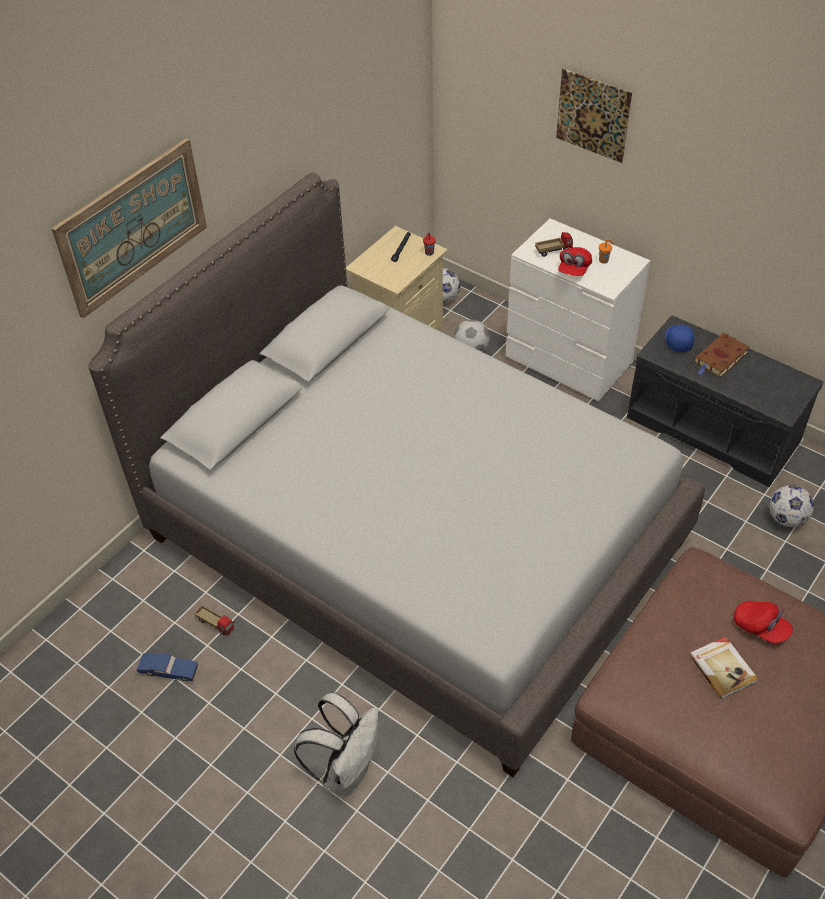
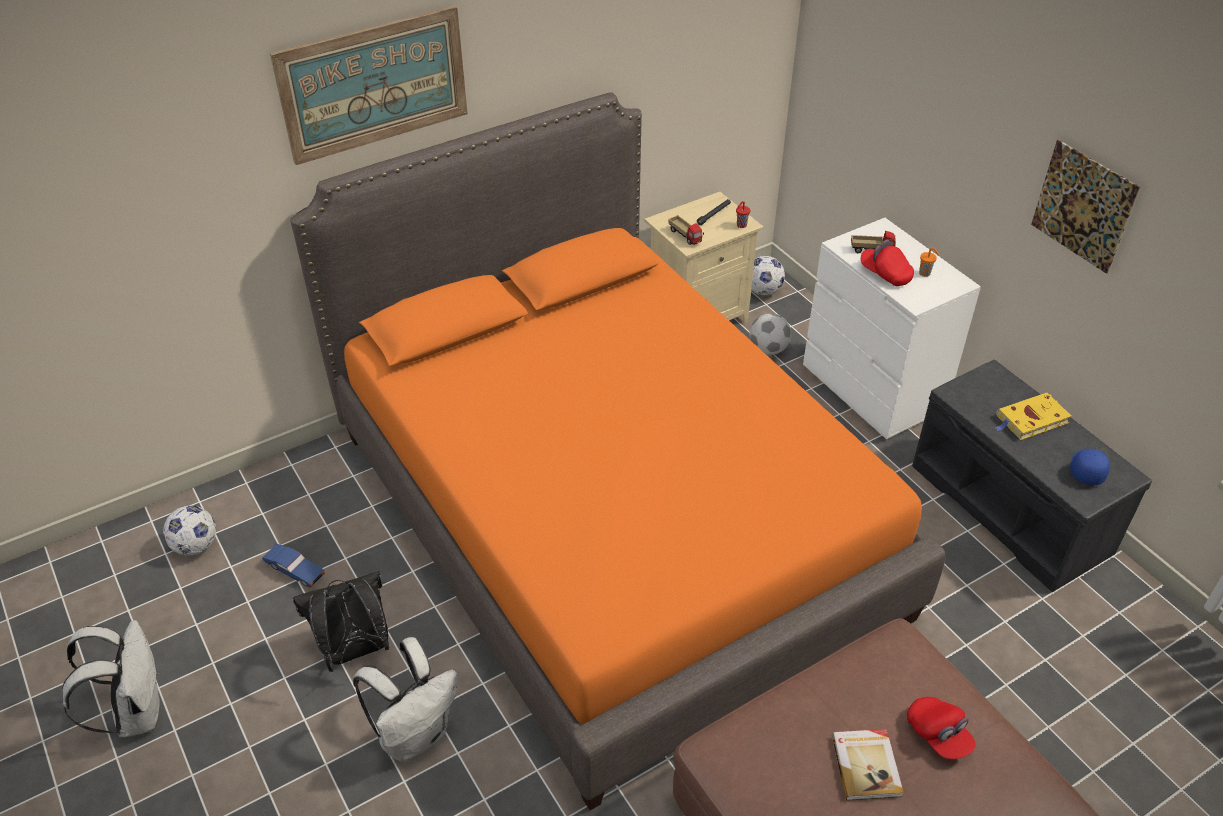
camera: 20 degrees right, 5 degrees down
grey bed [88,173,705,777] -> orange bed [290,92,946,810]
toy truck [194,605,235,635] -> toy truck moved to [668,215,704,245]
picture [556,69,632,163] -> picture moved to [1031,140,1140,274]
red cap [558,247,592,276] -> red cap turned 90 degrees clockwise [861,240,914,286]
blue cap [665,325,695,352] -> blue cap moved to [1070,449,1110,485]
brown book [694,333,749,377] -> yellow book [995,393,1071,440]
football [769,485,814,527] -> football moved to [163,506,216,556]
none -> white backpack [62,620,160,738]
none -> black backpack [293,571,389,672]

